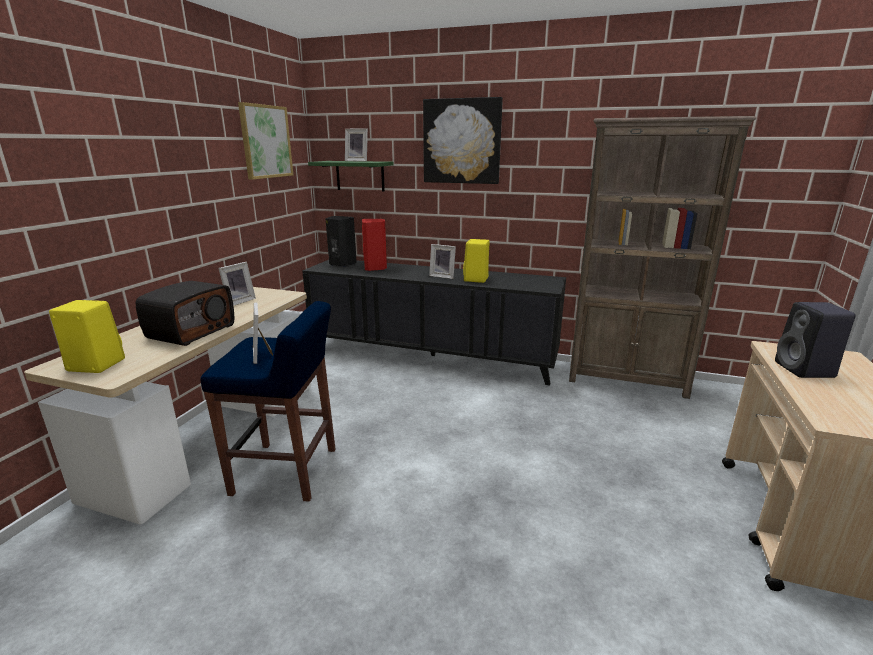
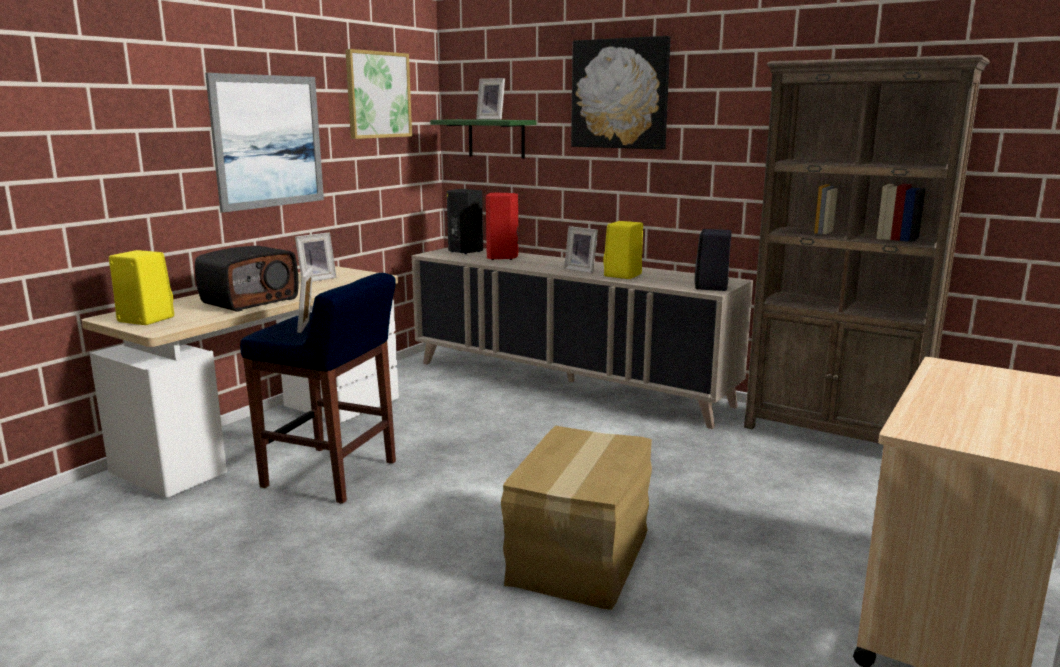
camera: 15 degrees right, 5 degrees down
black cabinet [302,260,566,386] -> beige cabinet [412,247,753,429]
black speaker [775,302,856,378] -> black speaker moved to [695,229,732,291]
none -> picture [205,73,324,213]
none -> cardboard box [501,426,652,610]

